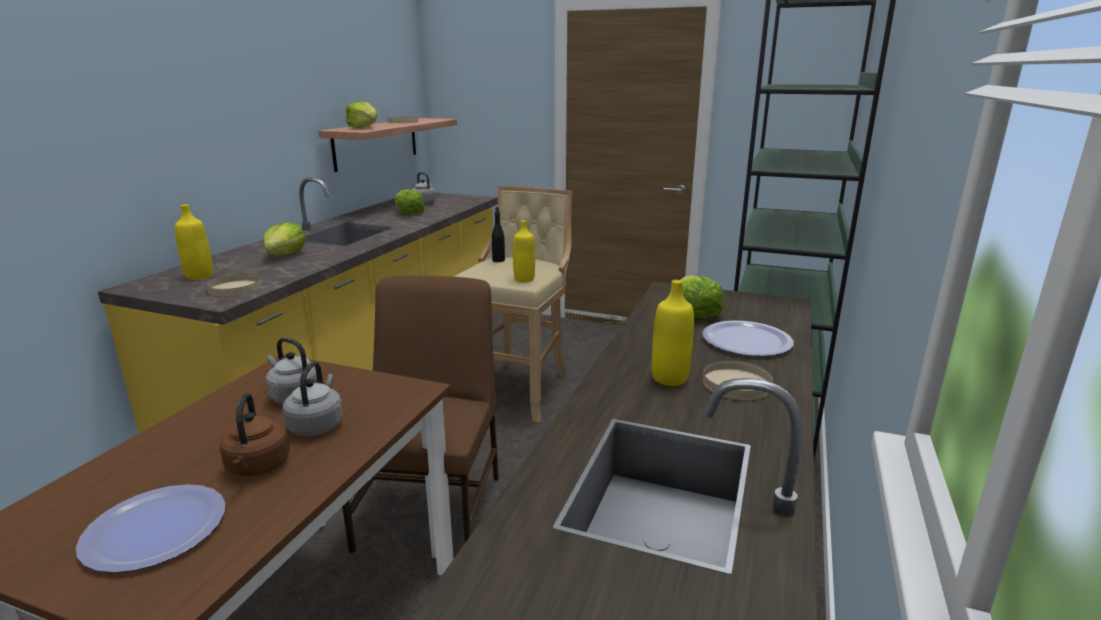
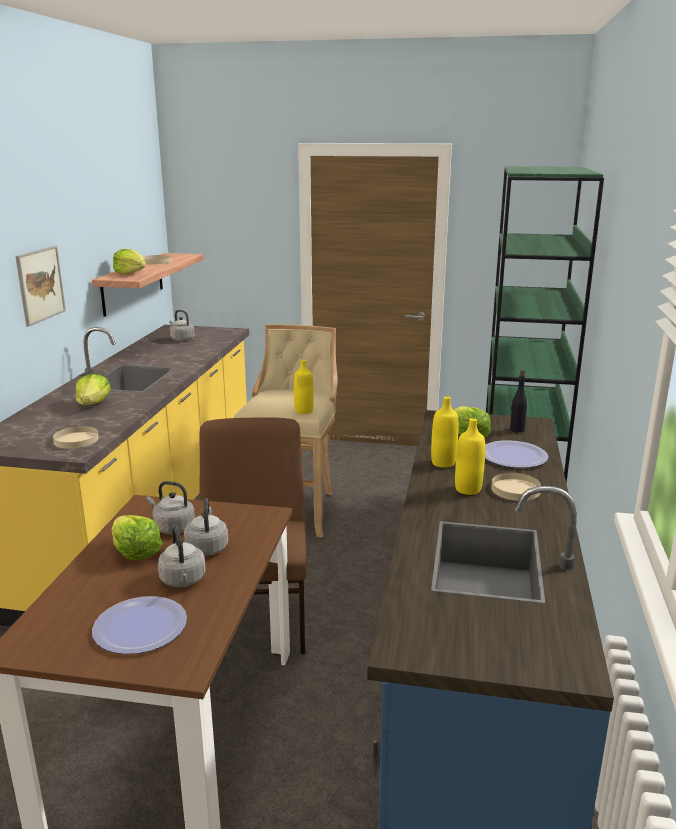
camera: 10 degrees left, 0 degrees up
yellow bottle [175,204,213,280] -> yellow bottle moved to [431,396,459,468]
brown kettle [220,393,289,476] -> grey kettle [158,526,206,587]
lettuce [395,189,425,215] -> lettuce moved to [111,515,163,560]
black bottle [492,207,505,262] -> black bottle moved to [510,370,527,433]
none -> picture [15,246,66,327]

